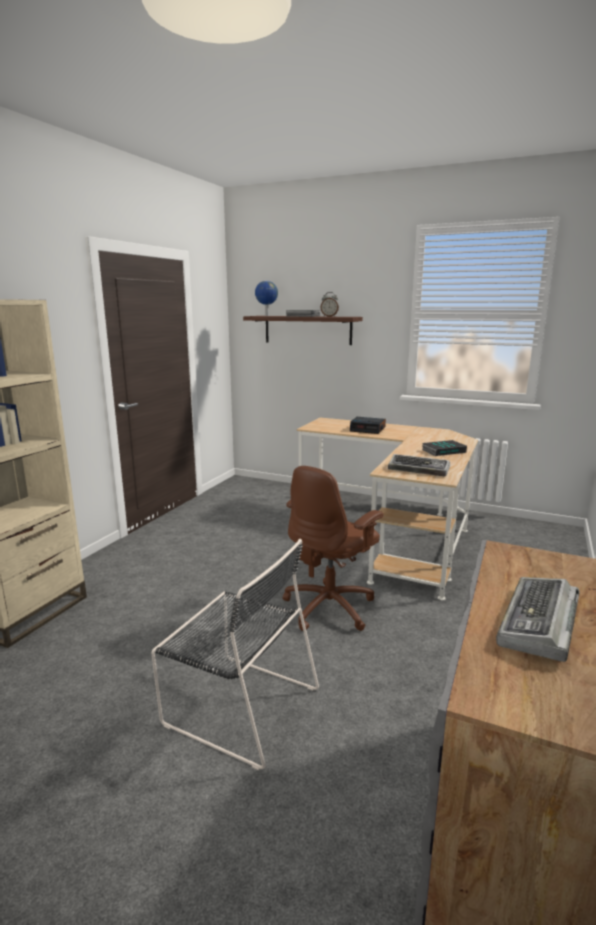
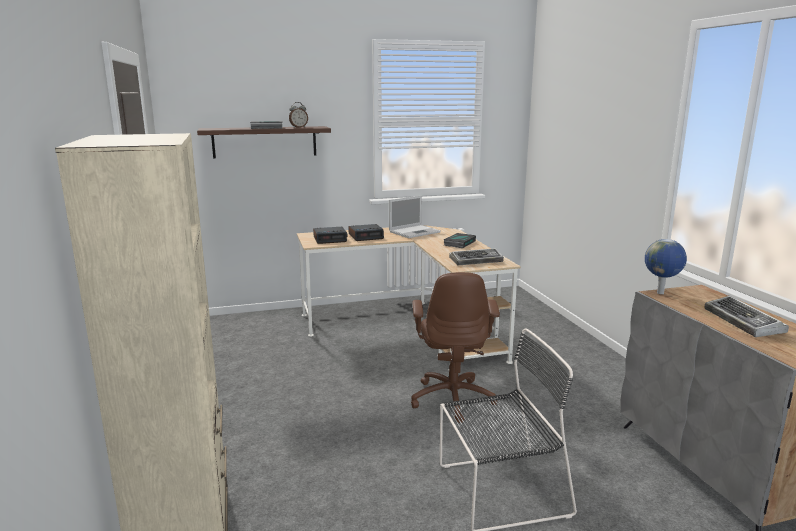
camera: 40 degrees left, 0 degrees up
globe [255,281,278,316] -> globe moved to [645,239,687,294]
none -> alarm clock [313,227,347,244]
none -> laptop [389,196,441,238]

